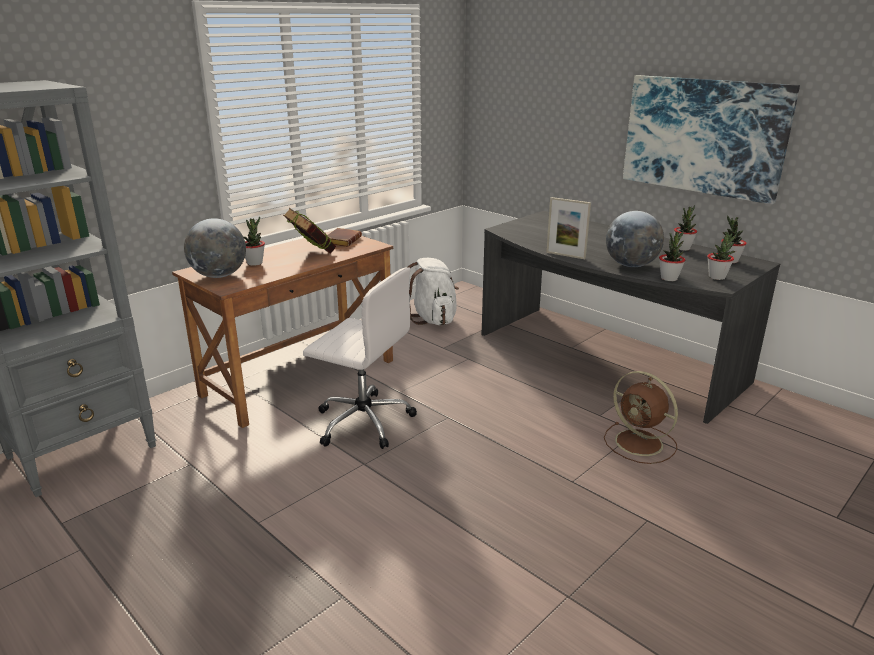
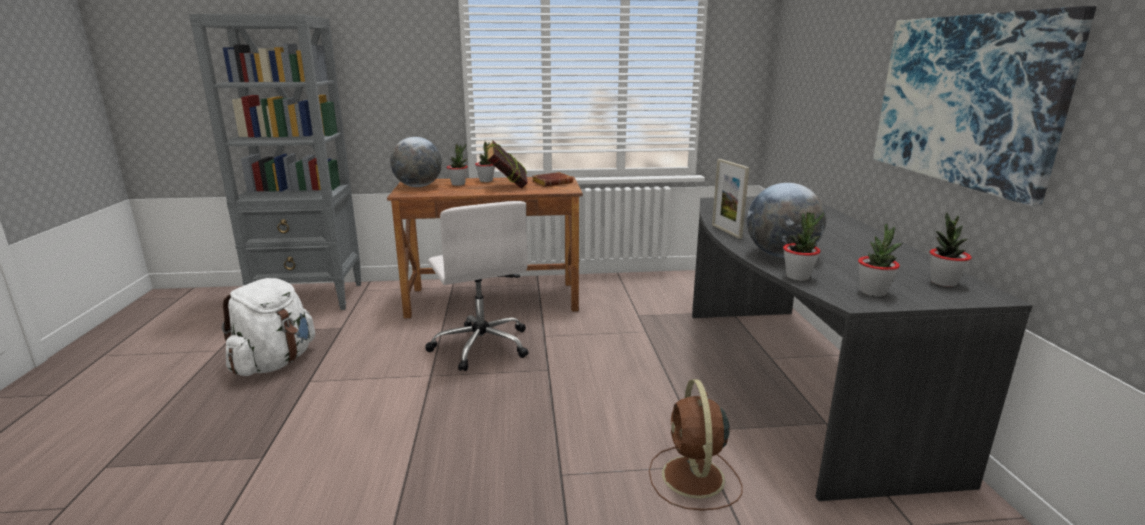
camera: 40 degrees right, 5 degrees down
white backpack [408,258,459,325] -> white backpack moved to [222,278,315,376]
potted plant [674,205,697,251] -> potted plant moved to [475,142,495,182]

